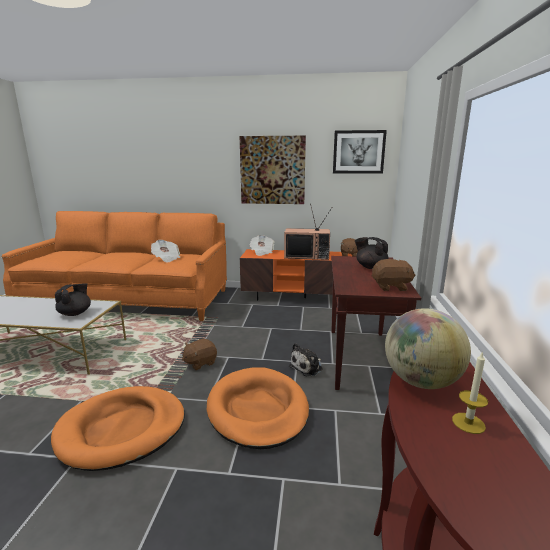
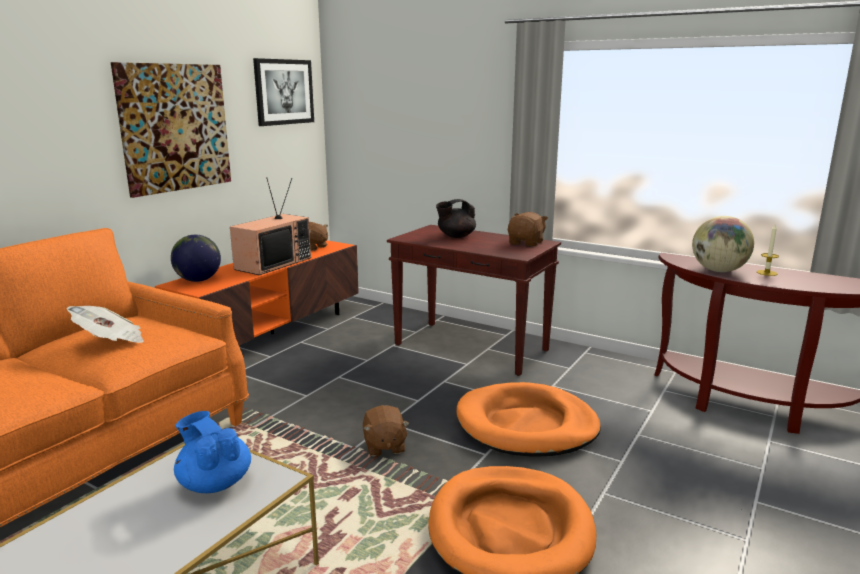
camera: 65 degrees left, 0 degrees up
black teapot [55,284,91,316] -> blue teapot [174,411,251,493]
newspaper [249,235,275,256] -> globe [171,235,221,282]
plush toy [289,343,323,376] -> none

